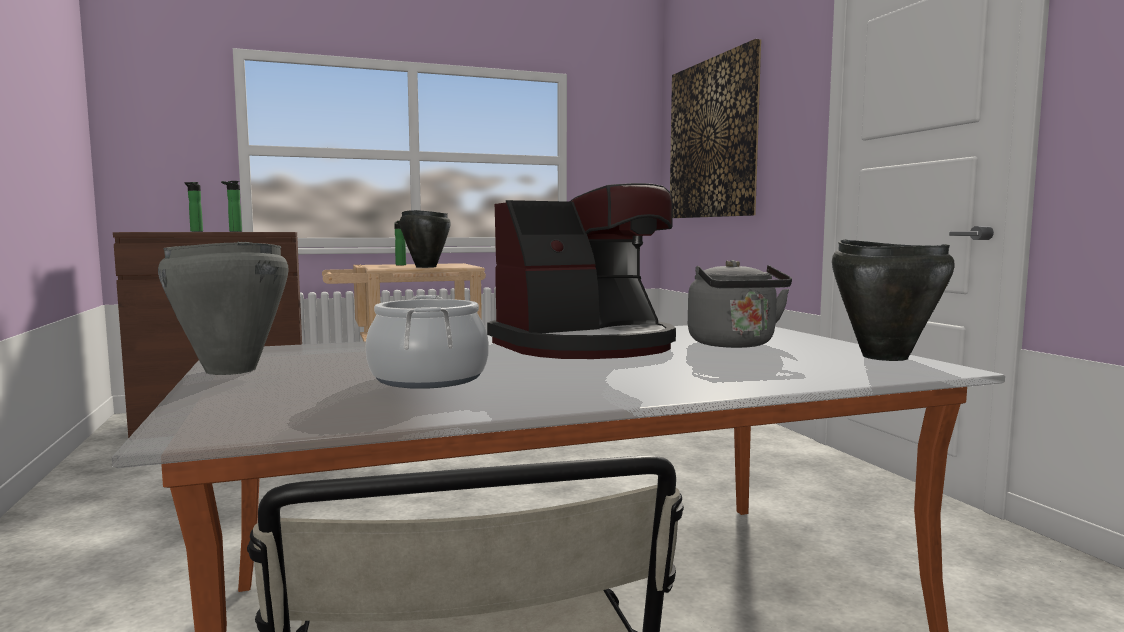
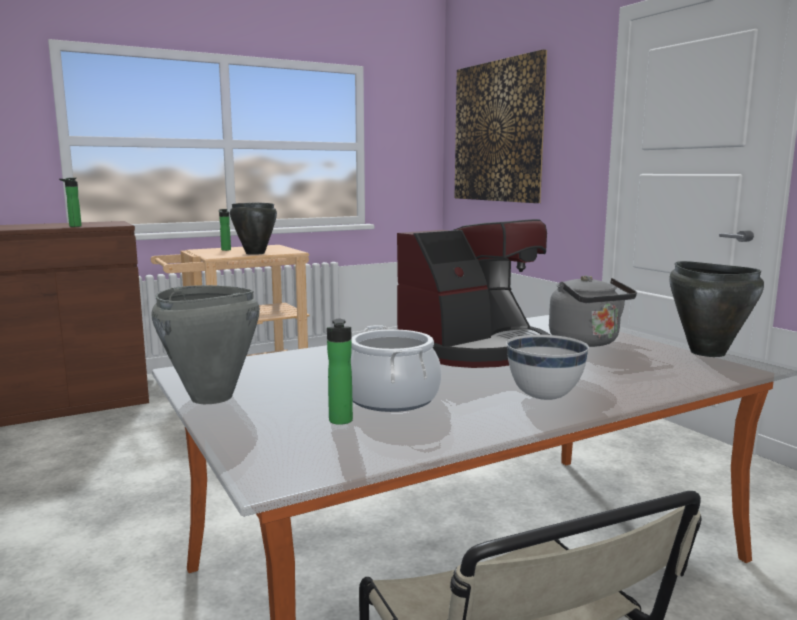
camera: 10 degrees left, 5 degrees up
bottle [185,182,203,232] -> bottle moved to [327,319,353,425]
none -> white bowl [506,335,589,400]

